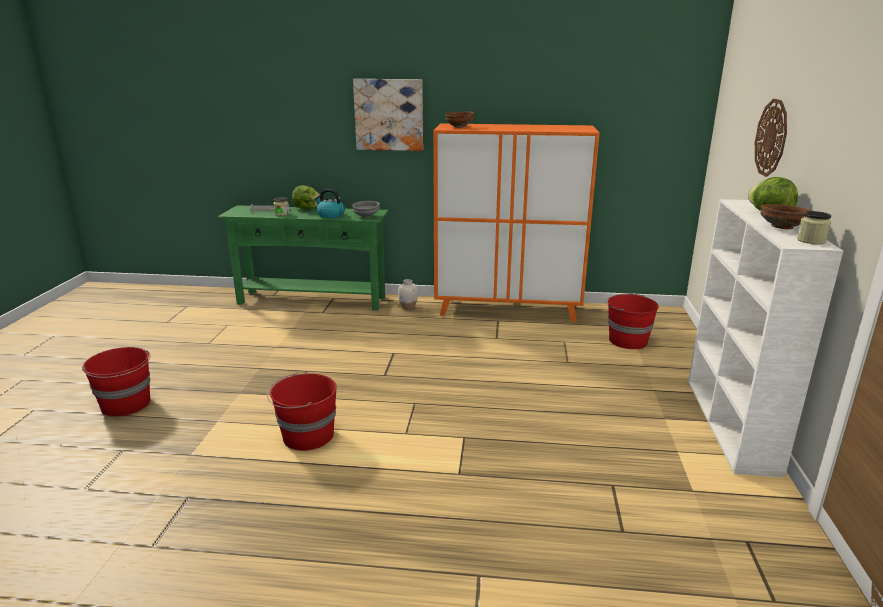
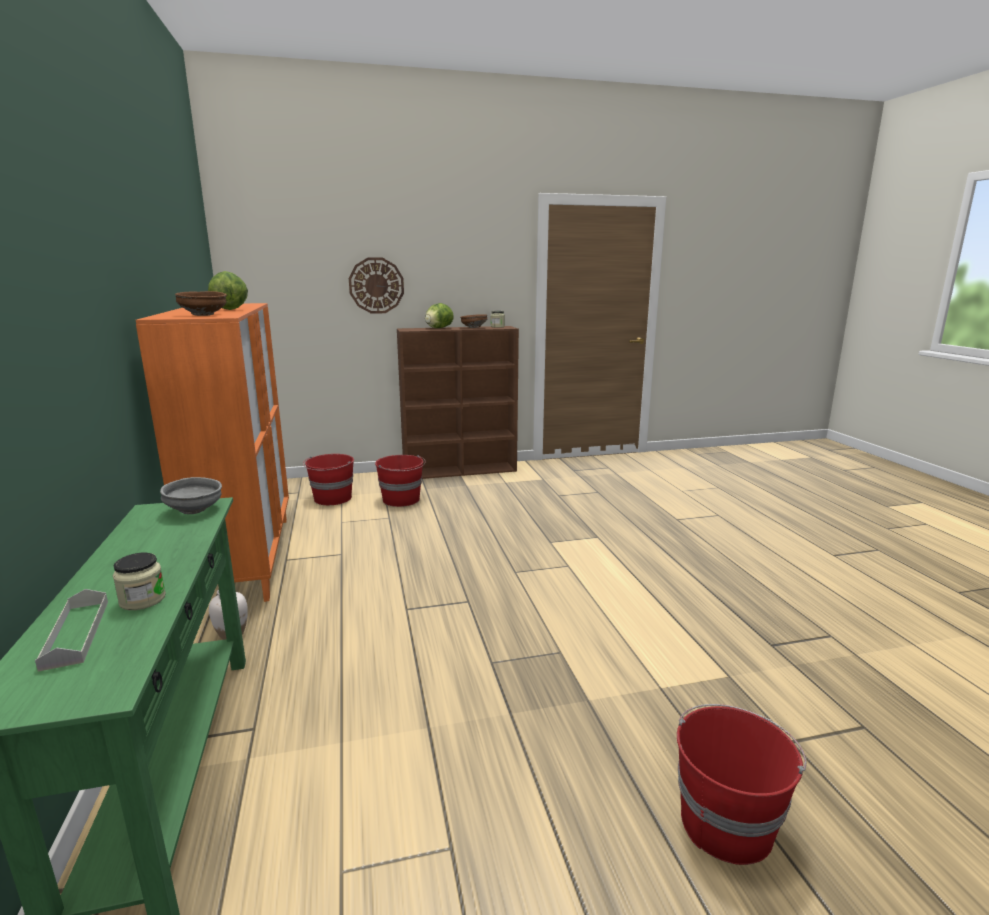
camera: 110 degrees left, 5 degrees down
red bucket [267,373,337,451] -> red bucket moved to [375,455,426,507]
lettuce [292,185,320,209] -> lettuce moved to [208,271,248,310]
kettle [314,189,345,218] -> none
picture [353,79,423,151] -> none
white bookcase [688,199,843,478] -> brown bookcase [397,326,519,479]

